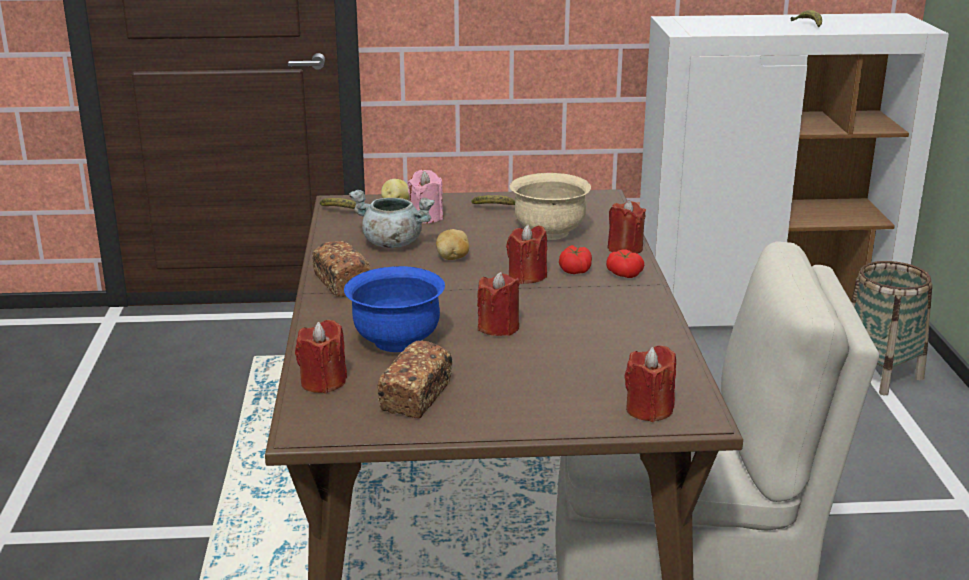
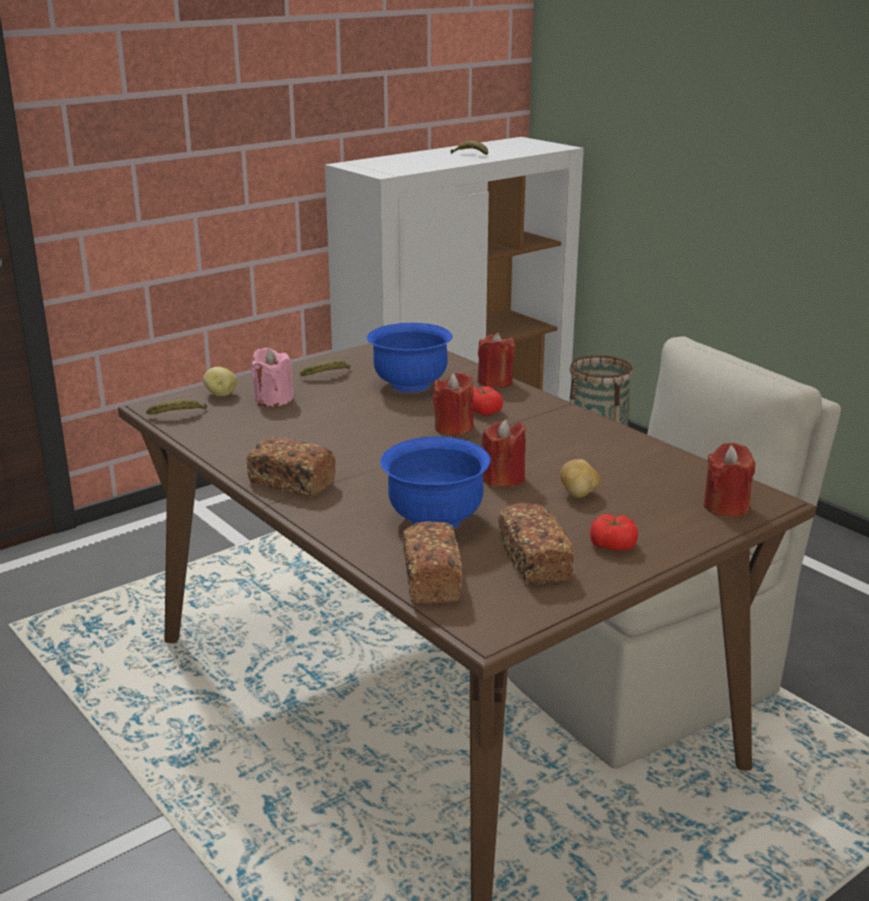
camera: 35 degrees left, 0 degrees up
red candle [295,320,347,393] -> bread [403,521,462,604]
grey cooking pot [349,190,435,248] -> none
potato [436,229,469,260] -> potato moved to [560,459,600,498]
beige bowl [510,173,591,240] -> blue bowl [367,323,453,392]
tomato [606,249,644,278] -> tomato moved to [590,514,638,551]

